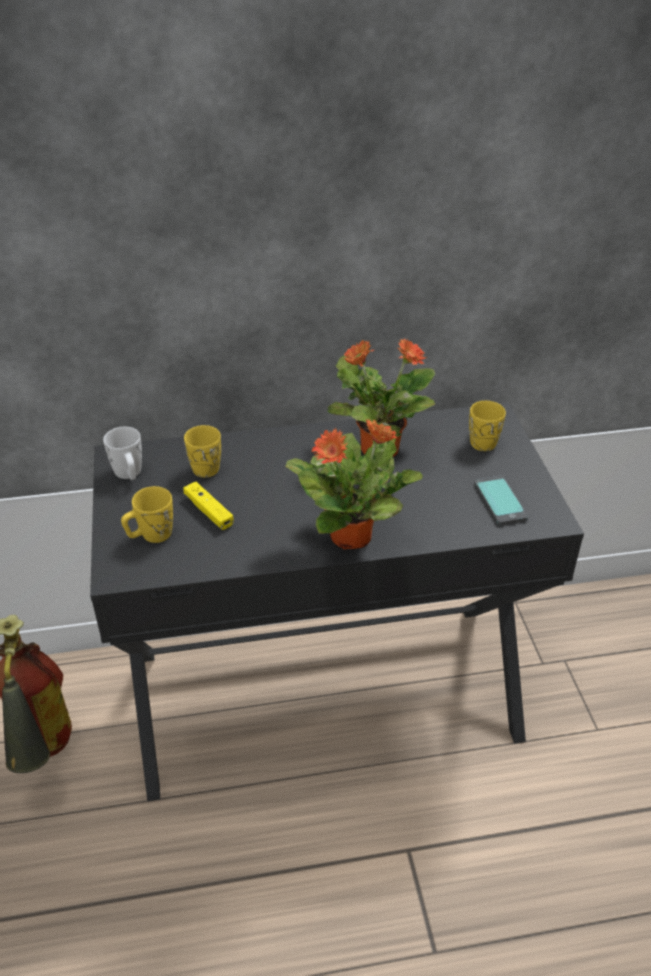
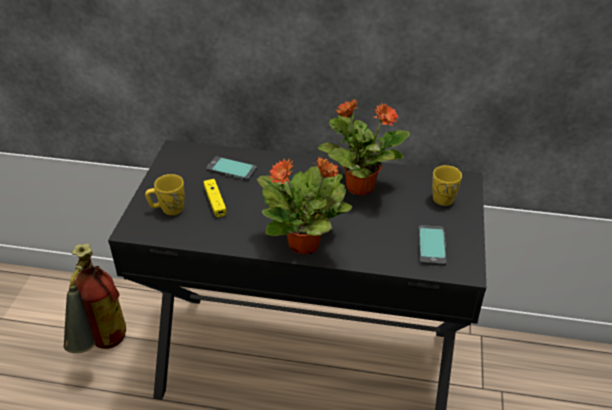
camera: 20 degrees right, 0 degrees up
white mug [103,427,142,480] -> none
yellow mug [184,425,221,478] -> phone [206,156,257,181]

